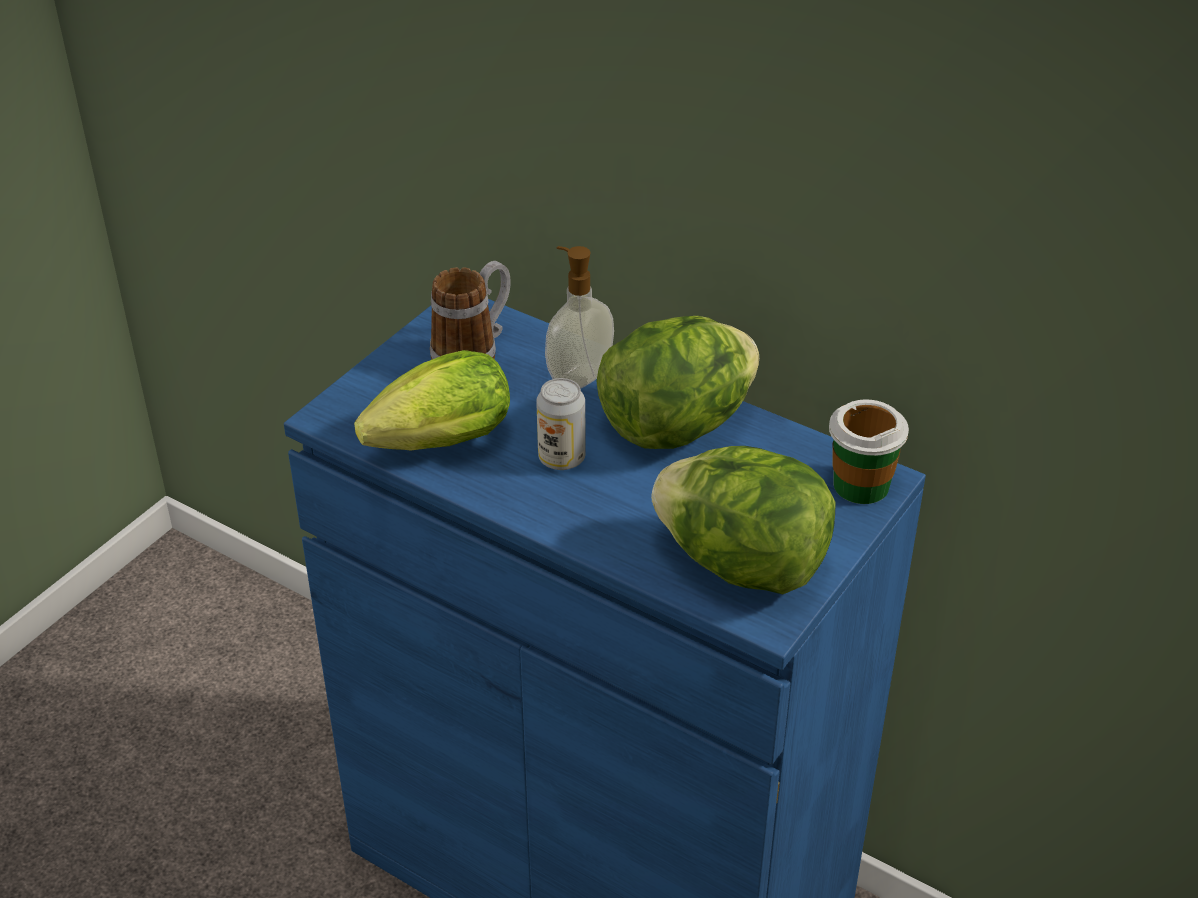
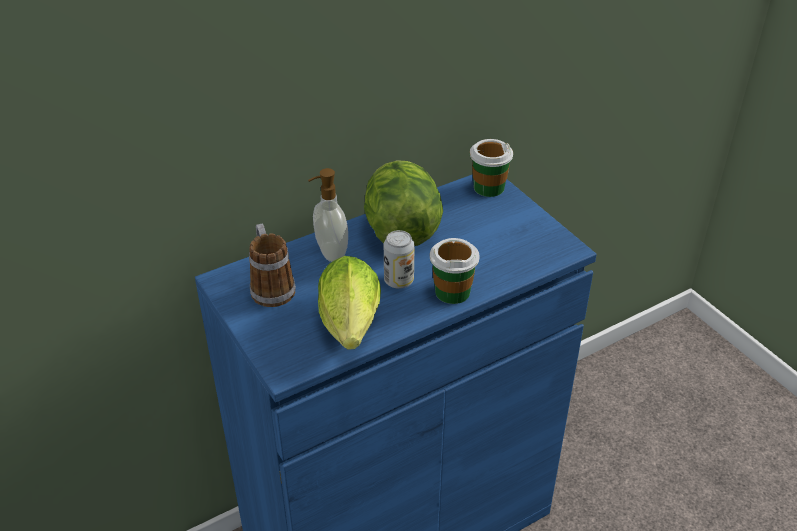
camera: 65 degrees left, 0 degrees up
lettuce [651,446,836,594] -> none
none -> cup [430,238,480,304]

